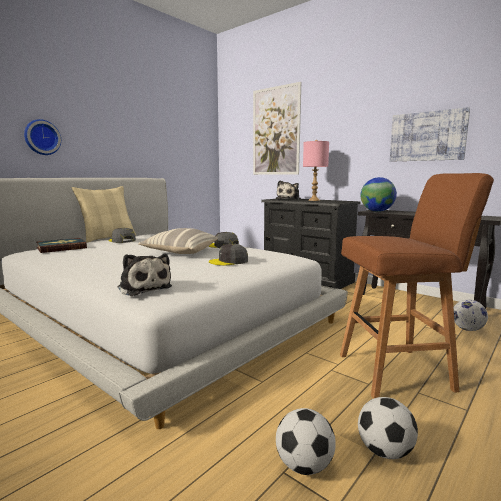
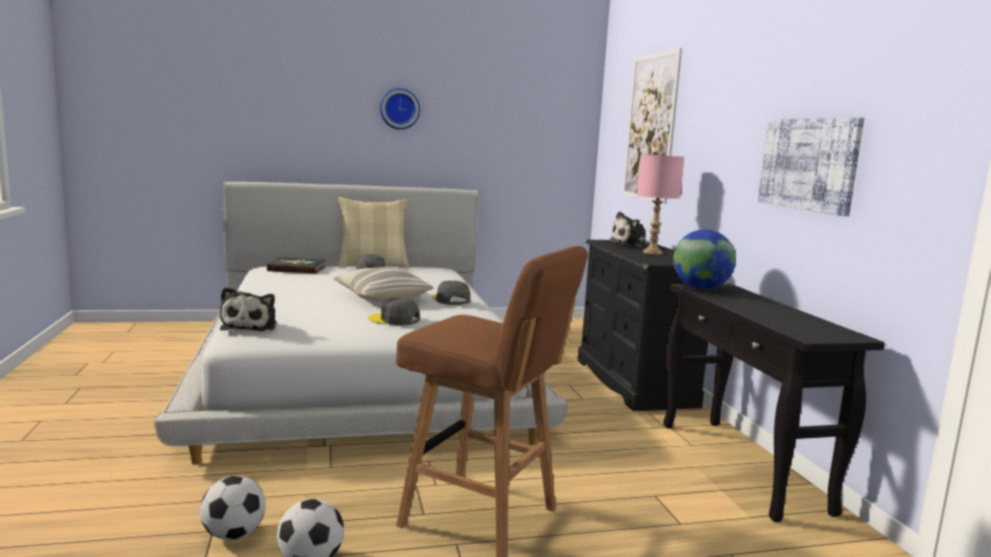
camera: 35 degrees right, 0 degrees up
wall clock [24,119,61,155] -> wall clock moved to [380,88,420,130]
football [453,300,488,331] -> none

